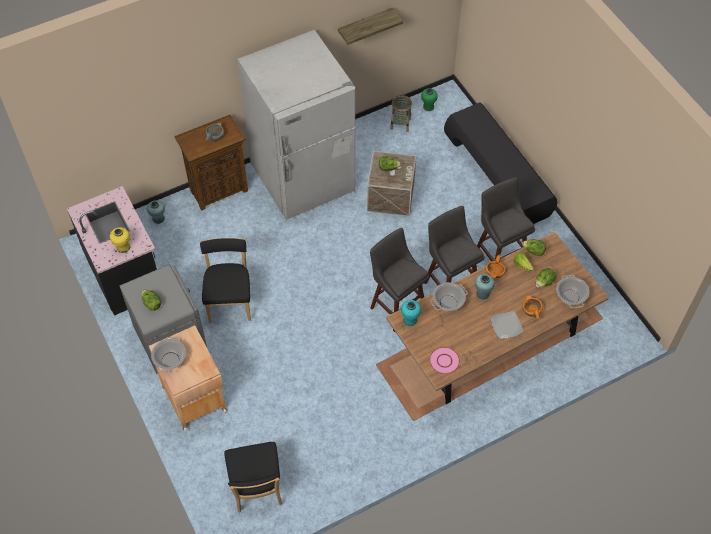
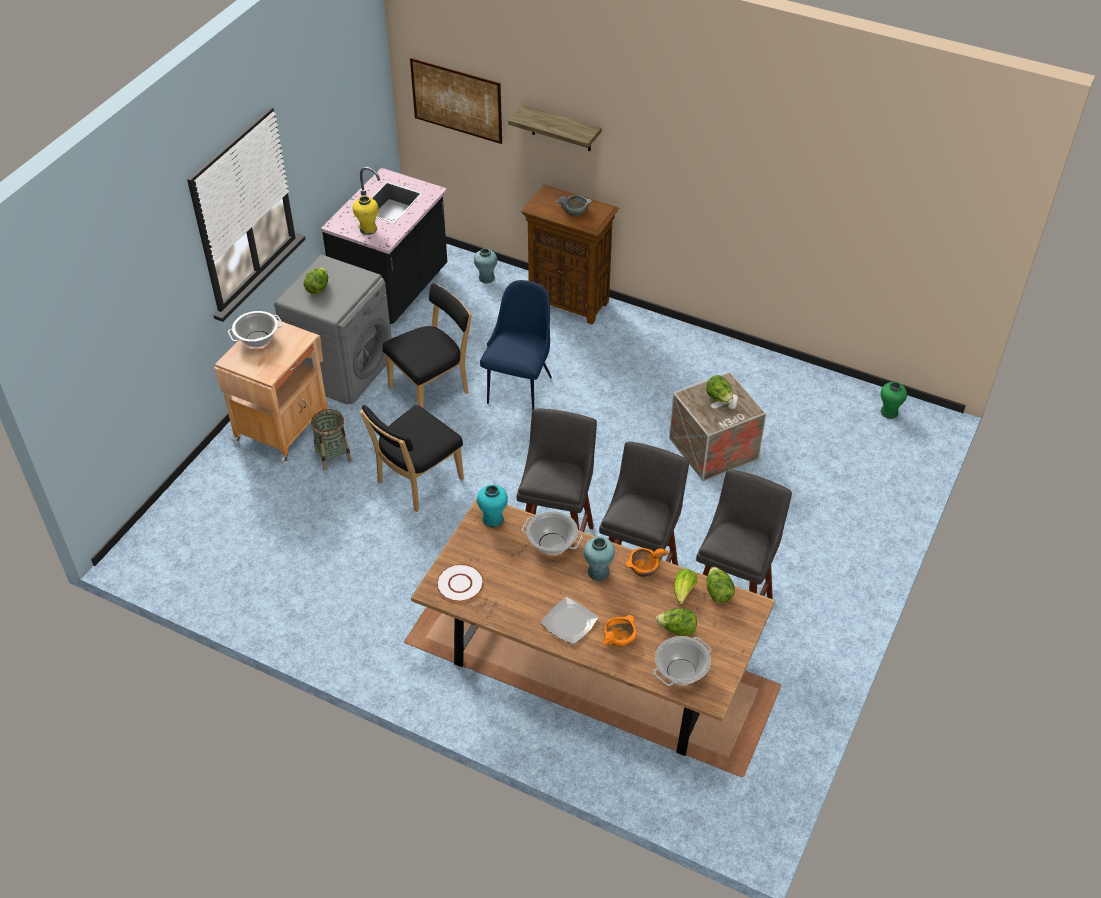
camera: 55 degrees right, 10 degrees down
black chair [224,442,282,513] -> black chair moved to [360,405,464,512]
white fridge [237,30,355,219] -> none
shelf [338,8,403,45] -> shelf moved to [508,105,602,151]
basket [390,95,412,132] -> basket moved to [311,409,352,470]
pink plate [430,347,460,374] -> white plate [437,564,484,602]
black bench [444,102,558,224] -> none
none -> picture [410,58,502,144]
none -> blue chair [480,280,552,410]

